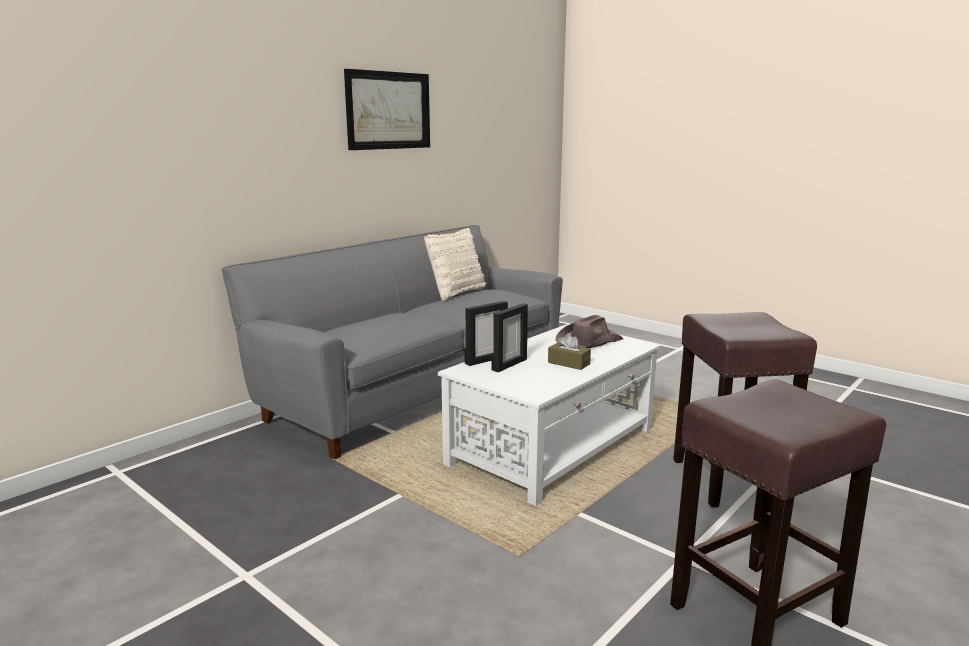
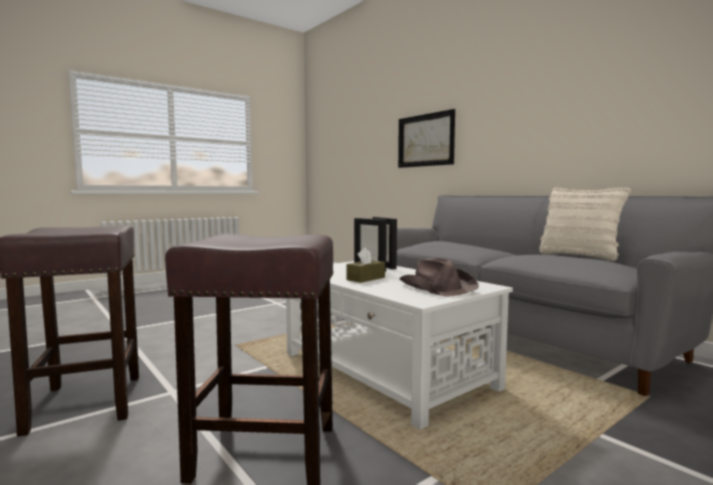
camera: 100 degrees right, 10 degrees down
picture [344,69,430,150] -> picture moved to [398,109,455,168]

